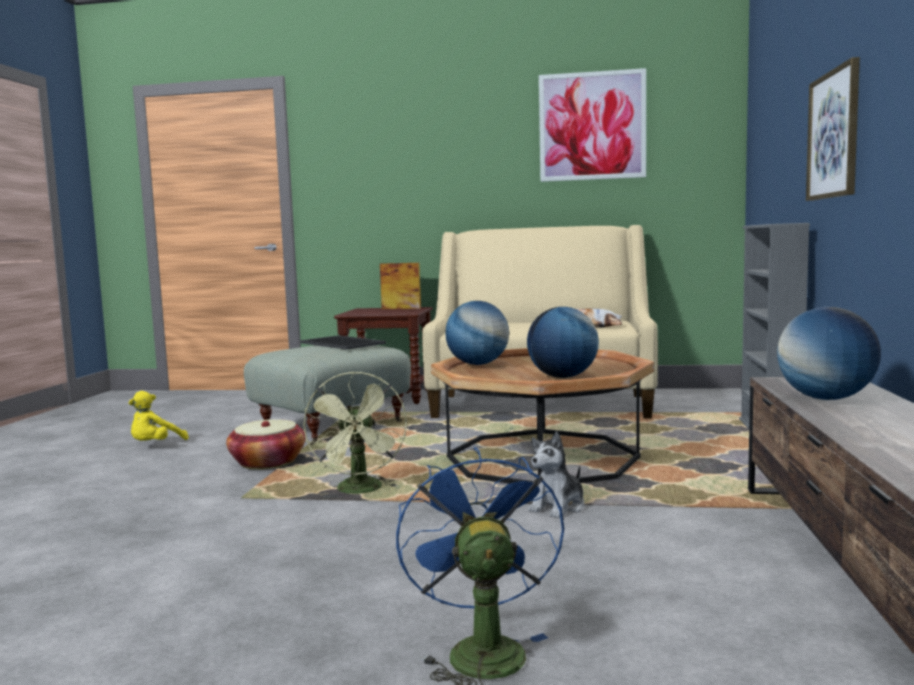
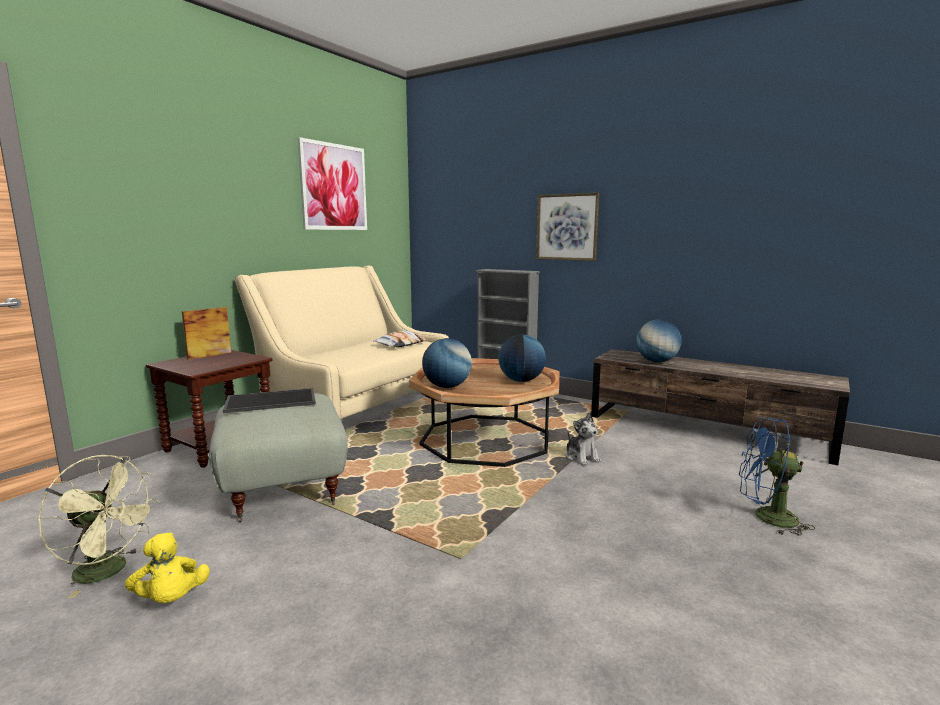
camera: 65 degrees left, 5 degrees up
basket [226,419,306,470] -> none
green fan [303,371,407,495] -> green fan moved to [38,455,159,598]

